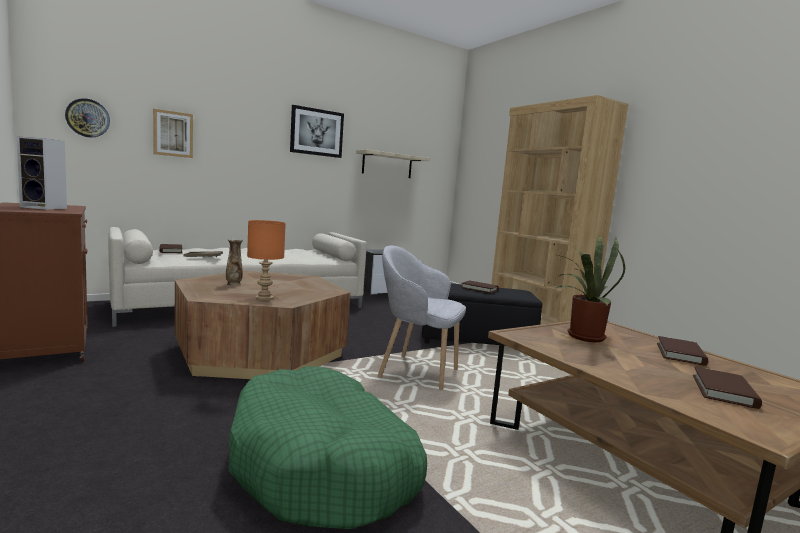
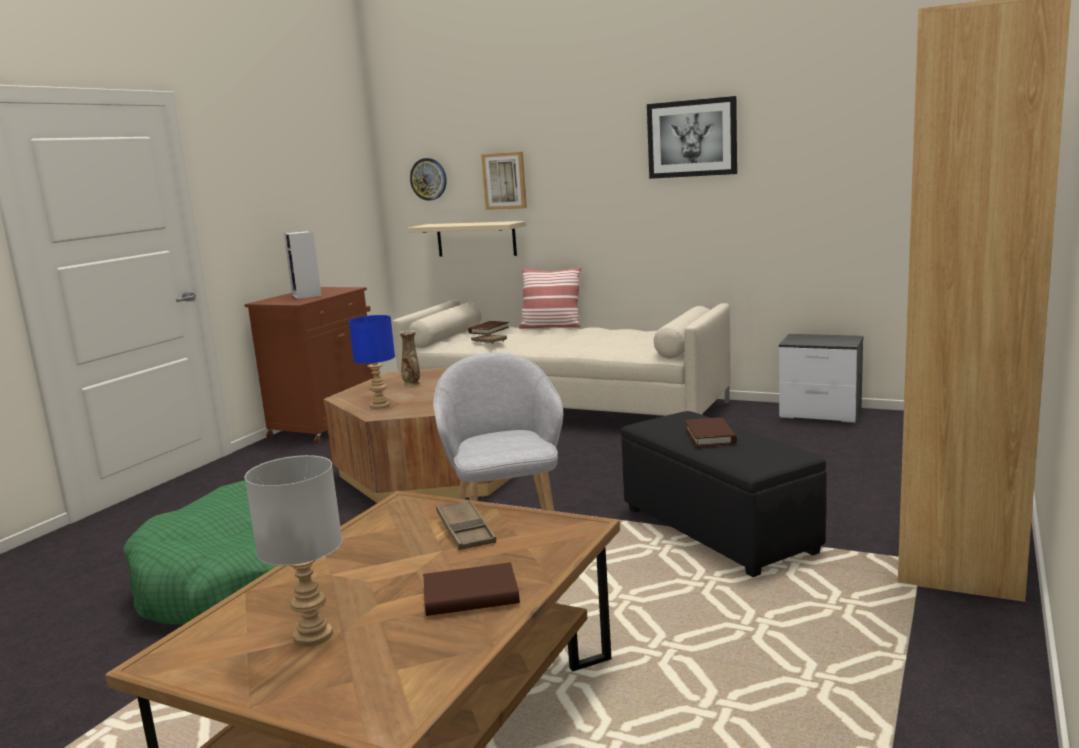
camera: 60 degrees right, 5 degrees up
orange table lamp [247,220,286,301] -> blue table lamp [349,315,395,409]
beige shelf [356,150,430,178] -> beige shelf moved to [408,221,526,257]
potted plant [554,235,625,342] -> brown tray [436,499,496,550]
brown book [693,366,762,409] -> grey table lamp [245,455,342,646]
none -> pillow [519,267,581,329]

